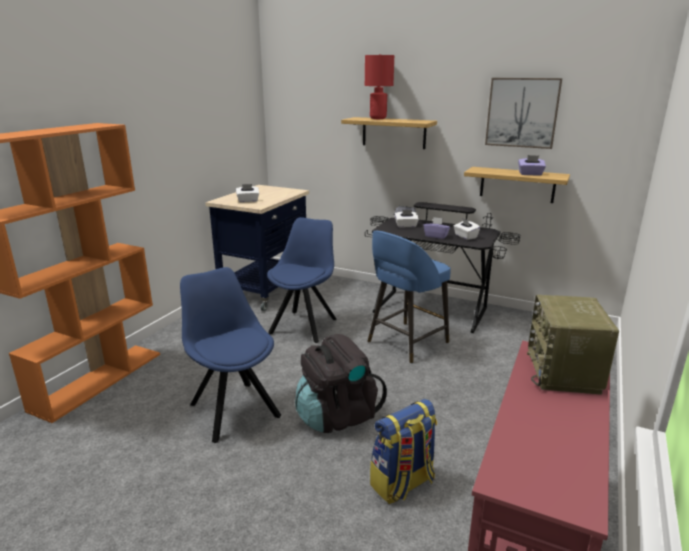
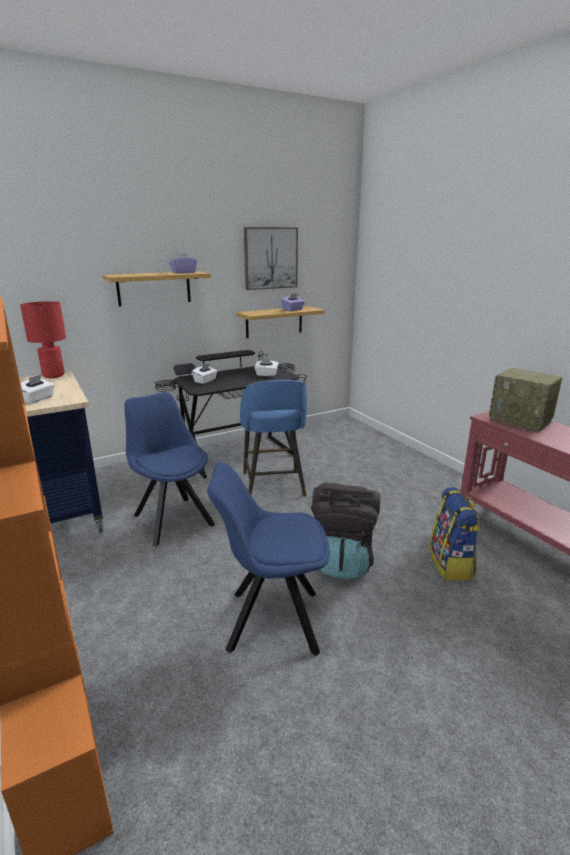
camera: 55 degrees left, 0 degrees up
red table lamp [365,54,394,119] -> red table lamp moved to [20,301,66,379]
purple tissue box [423,217,450,239] -> purple tissue box moved to [169,253,197,274]

